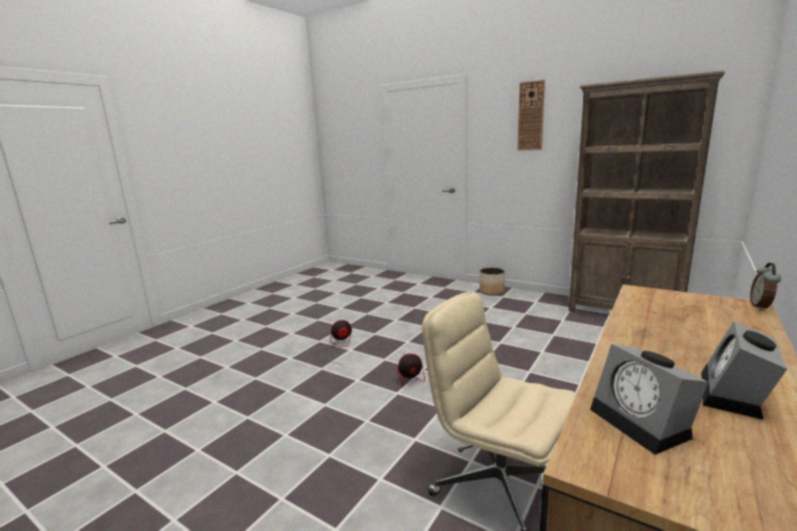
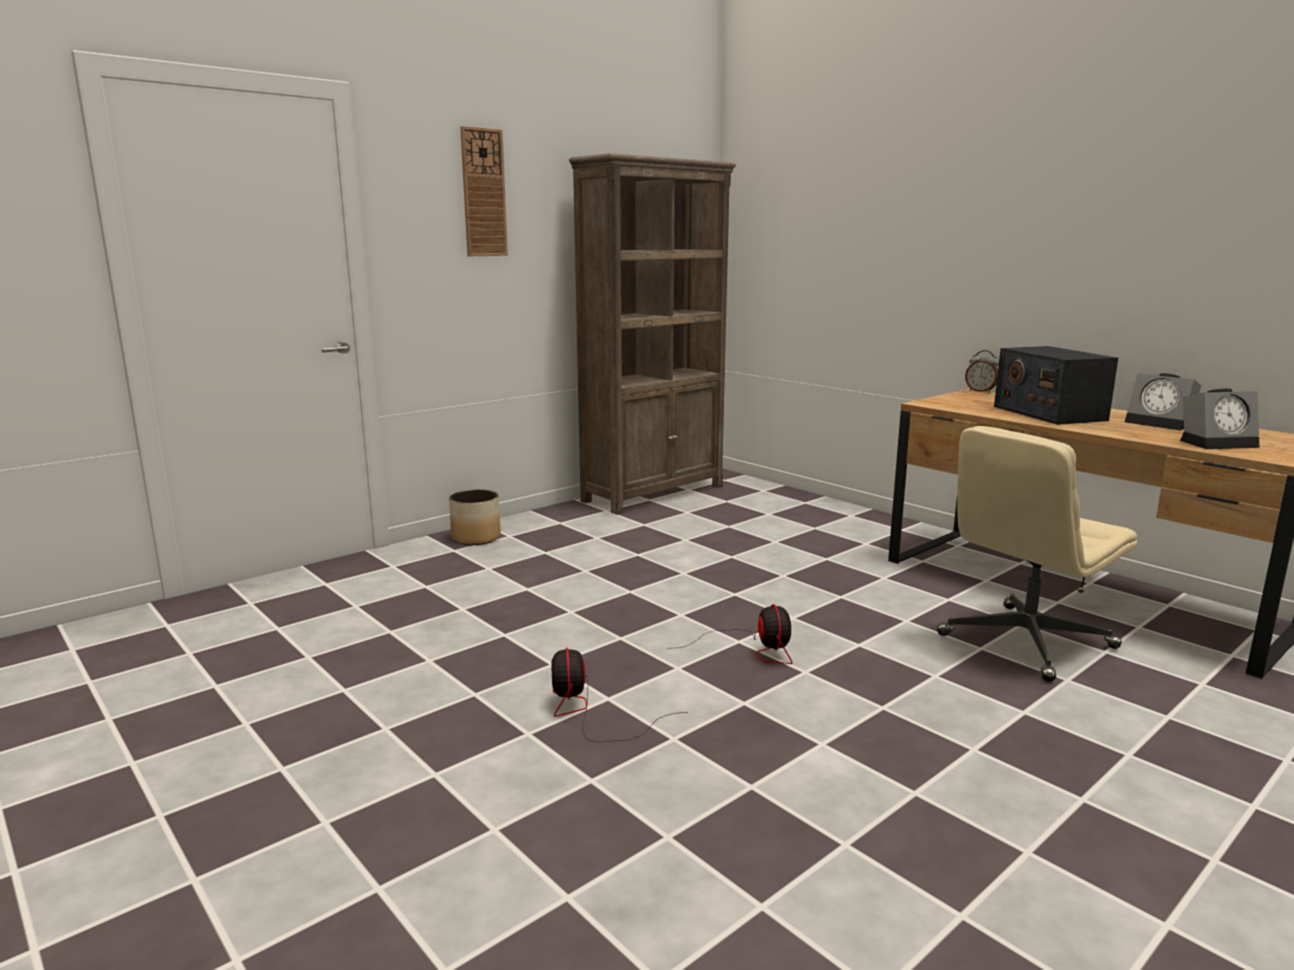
camera: 75 degrees left, 0 degrees up
none -> radio [994,346,1118,425]

